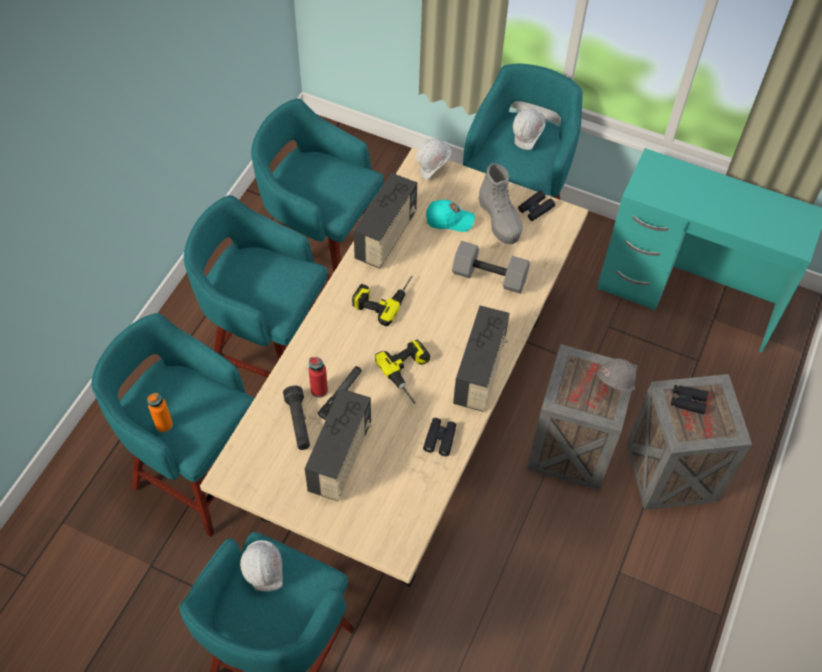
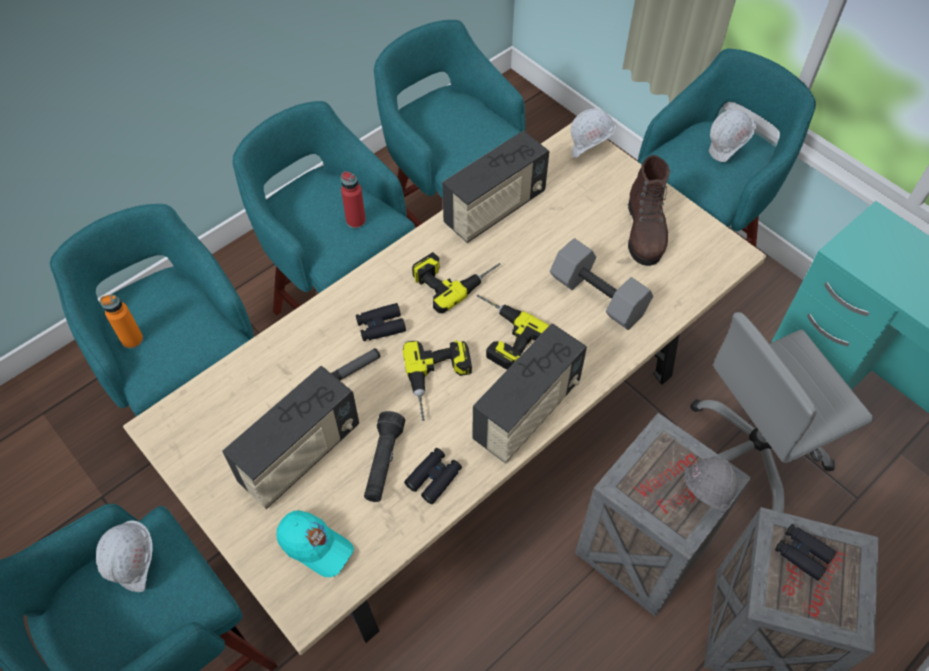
camera: 25 degrees right, 0 degrees up
black flashlight [283,386,310,450] -> black flashlight moved to [364,411,405,502]
red bottle [309,357,328,398] -> red bottle moved to [341,171,366,229]
turquoise cap [426,200,475,232] -> turquoise cap moved to [277,510,354,577]
grey boot [479,163,523,244] -> brown boot [628,155,670,266]
black binoculars [518,191,555,221] -> black binoculars moved to [356,303,406,341]
none -> power drill [477,295,549,370]
none -> grey office chair [690,312,874,513]

